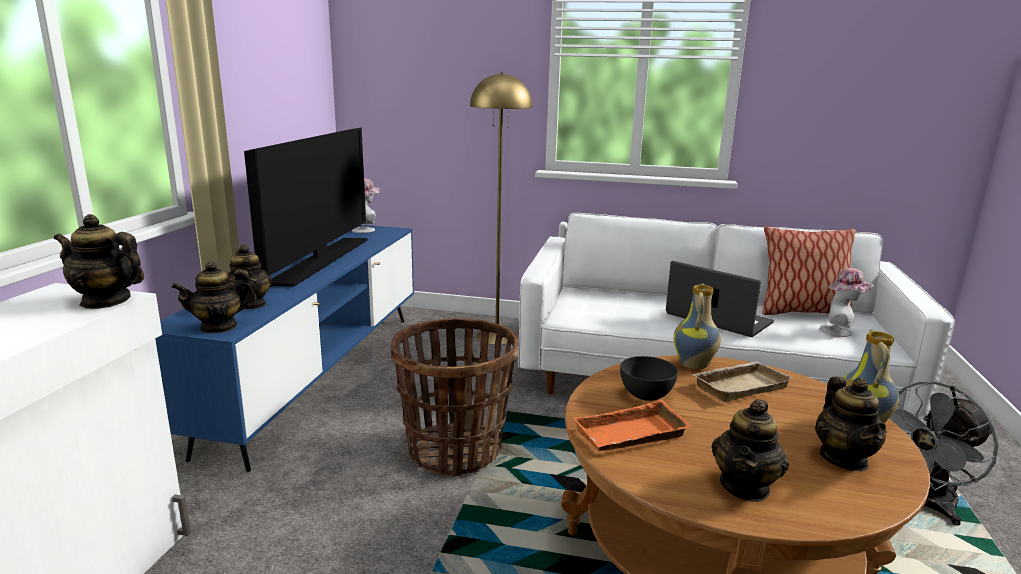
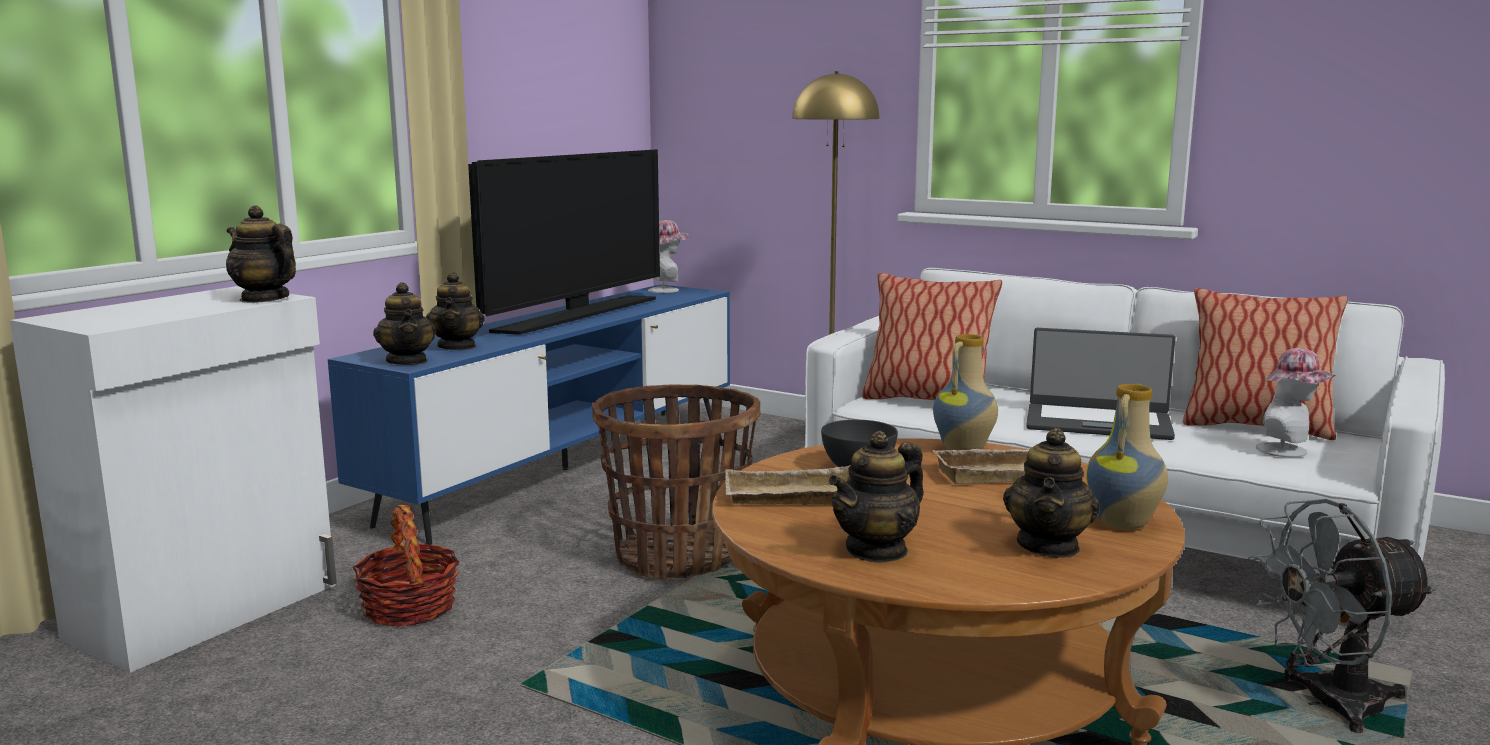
camera: 20 degrees right, 5 degrees down
teapot [171,261,257,333] -> teapot turned 105 degrees counterclockwise [373,282,436,365]
orange tray [573,400,691,451] -> beige tray [725,465,851,505]
laptop [666,261,774,337] -> laptop turned 135 degrees clockwise [1026,328,1176,440]
none -> basket [353,505,460,627]
none -> pillow [862,272,1002,400]

